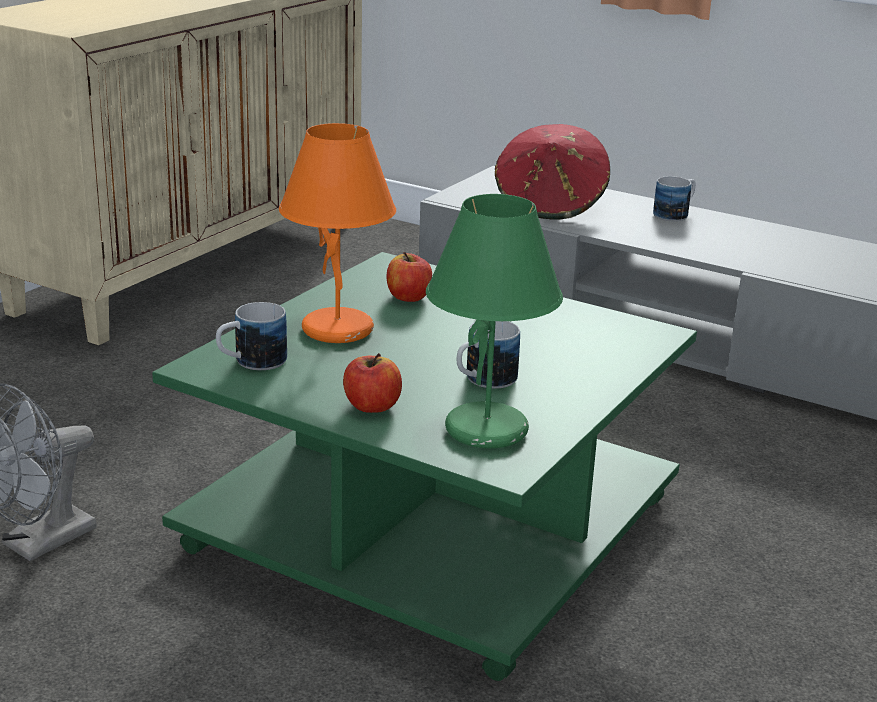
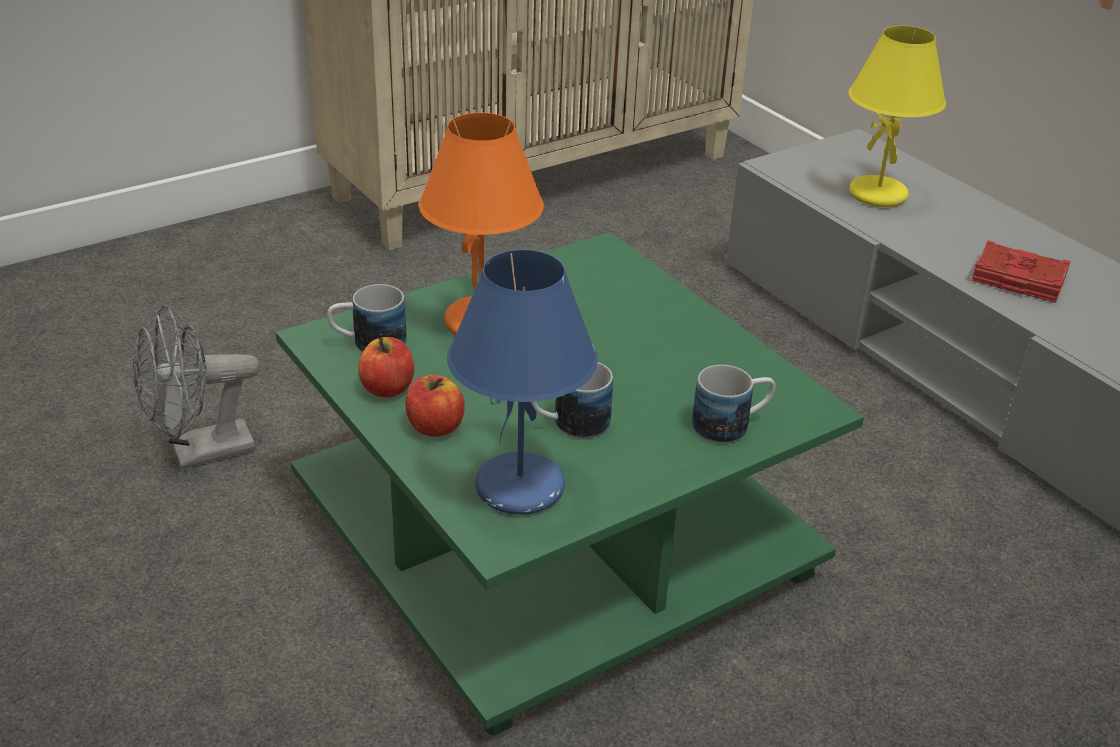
camera: 25 degrees right, 10 degrees up
apple [387,252,432,302] -> apple moved to [358,337,414,398]
green table lamp [426,194,563,449] -> blue table lamp [447,249,598,515]
red hat [495,124,610,220] -> yellow table lamp [849,26,946,207]
mug [653,176,696,222] -> mug moved to [692,365,776,444]
none -> red book [971,240,1071,303]

